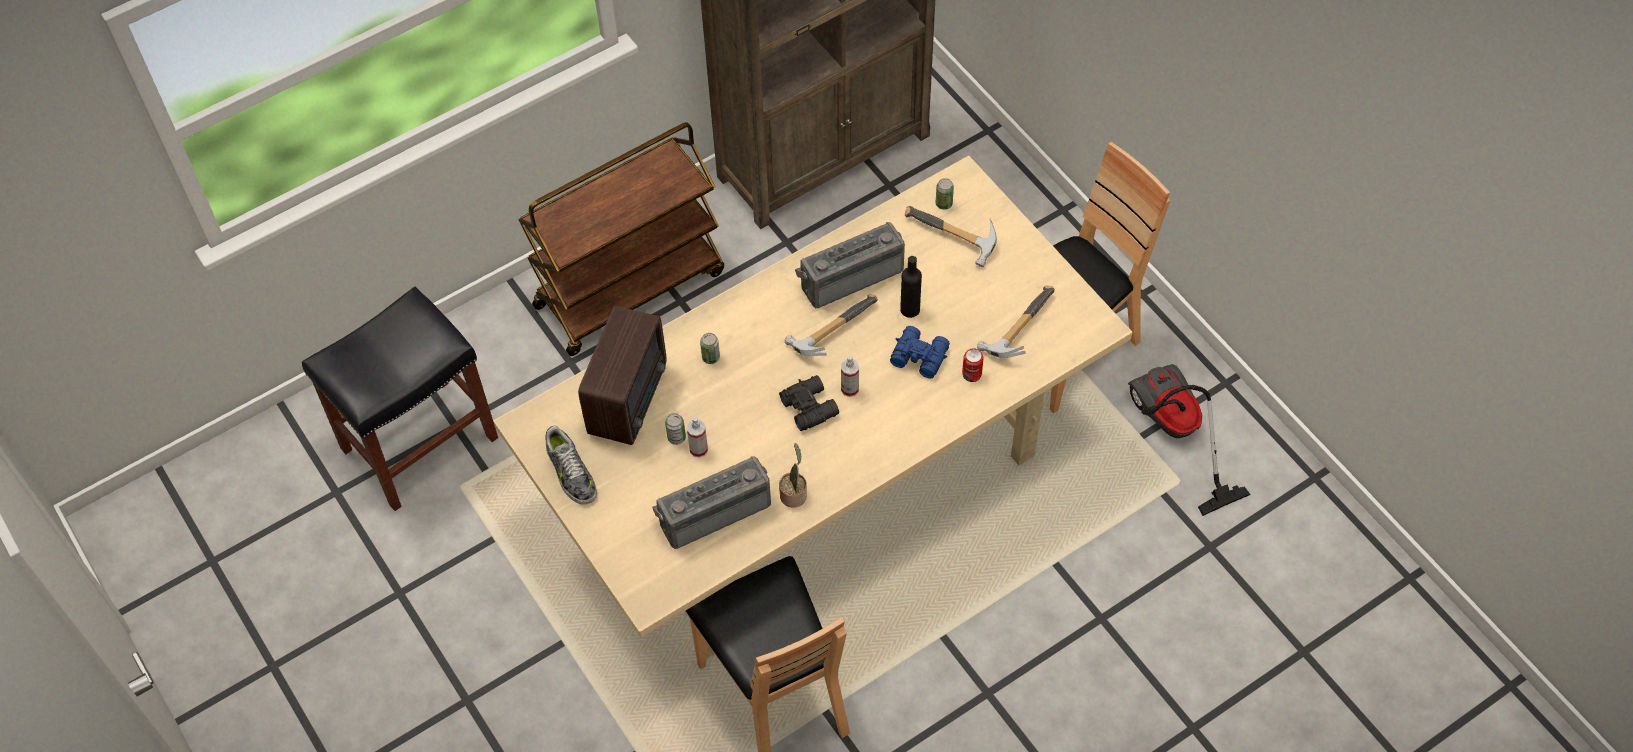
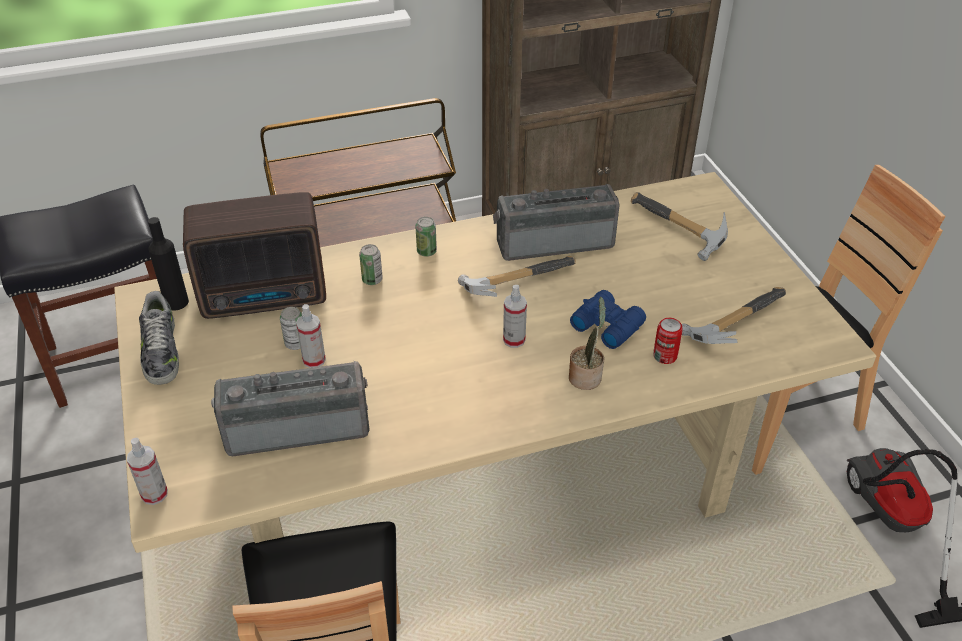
camera: 15 degrees right, 15 degrees down
radio [578,306,667,445] -> radio turned 45 degrees clockwise [183,192,326,319]
black binoculars [779,375,839,431] -> none
potted plant [779,443,807,508] -> potted plant moved to [569,297,606,390]
black bottle [900,256,922,318] -> black bottle moved to [148,217,189,310]
can [936,178,954,210] -> can moved to [415,217,437,257]
none -> spray bottle [127,438,168,505]

